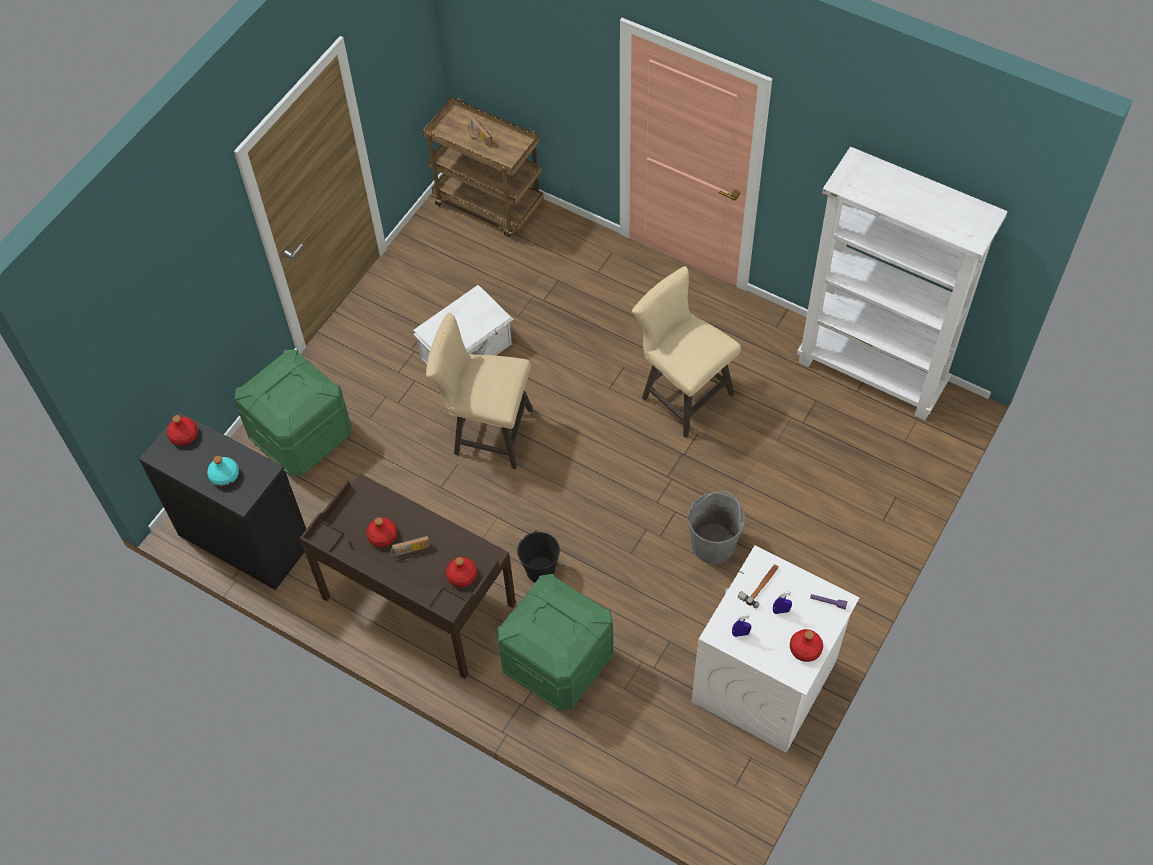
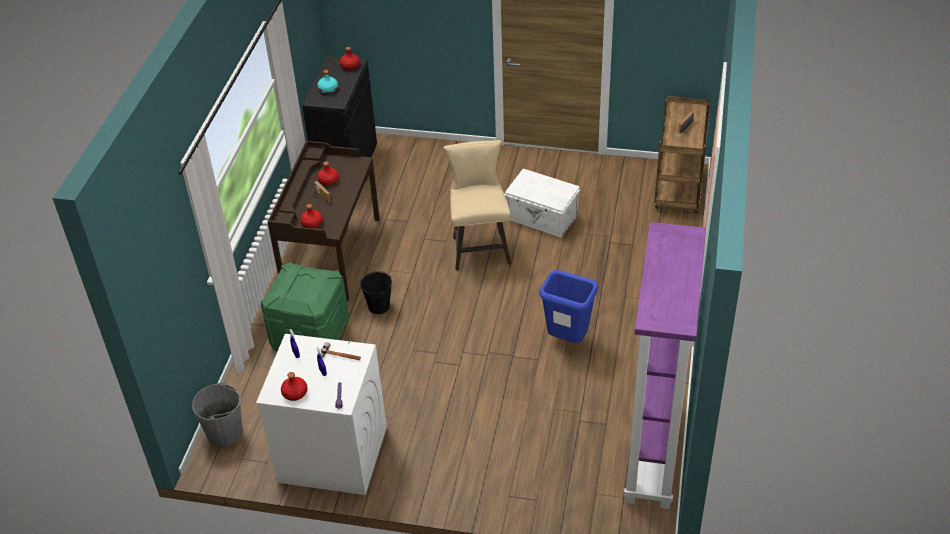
camera: 70 degrees right, 15 degrees down
green storage box [234,350,351,476] -> none
beige stool [632,266,741,438] -> blue trash can [539,270,598,343]
grey bucket [688,491,745,564] -> grey bucket moved to [192,383,243,447]
white bookcase [797,147,1008,420] -> purple bookcase [624,222,706,509]

